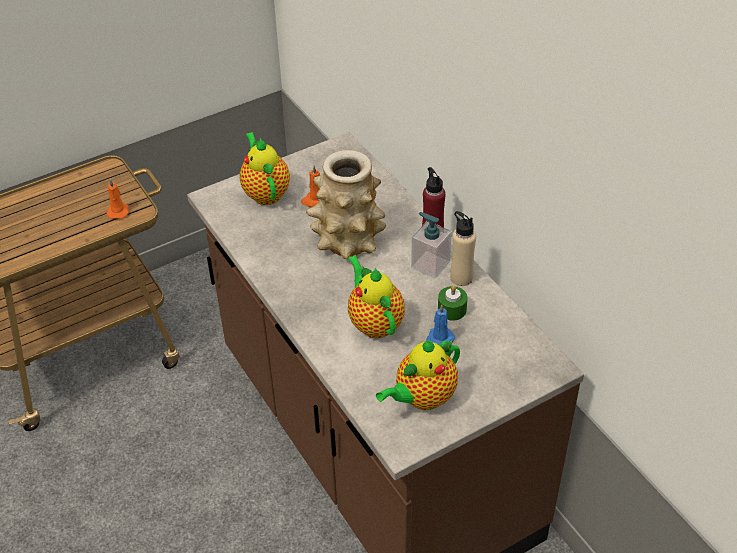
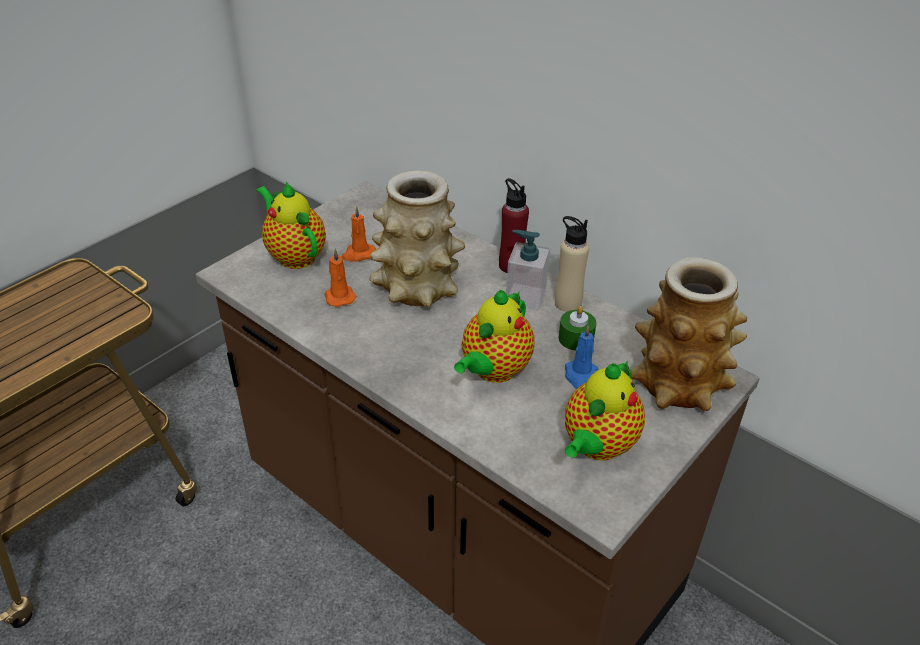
camera: 20 degrees left, 5 degrees down
orange candle [107,179,129,219] -> orange candle moved to [325,248,357,307]
teapot [348,255,405,338] -> teapot turned 105 degrees counterclockwise [454,290,534,383]
none -> vase [631,257,747,411]

